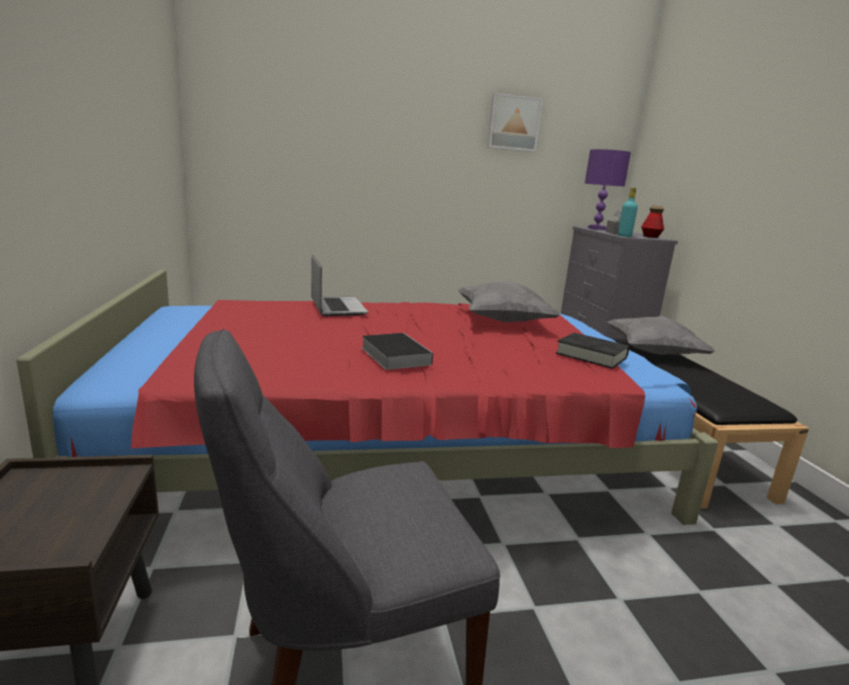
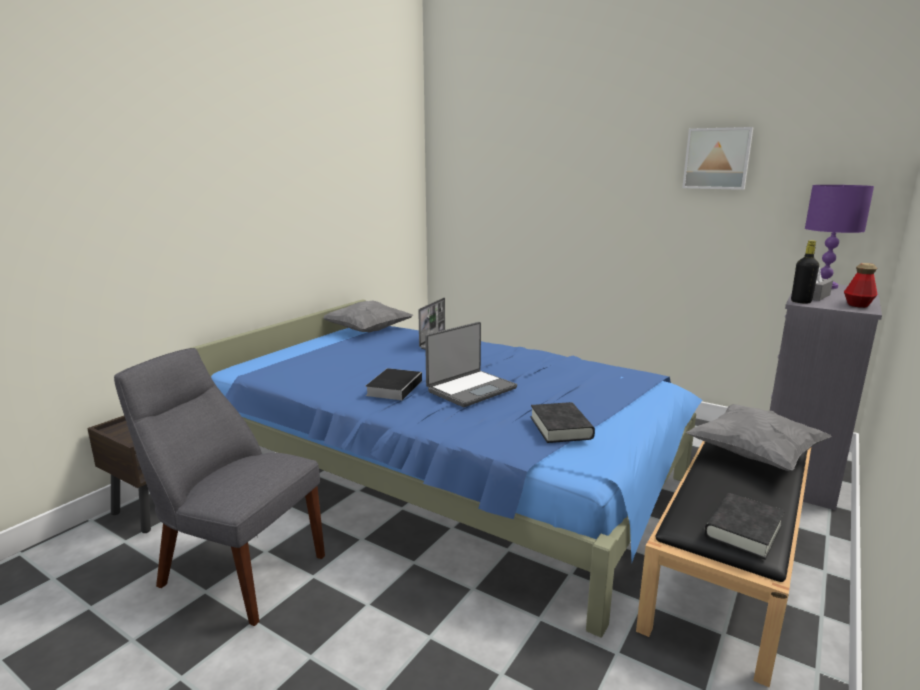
camera: 45 degrees right, 0 degrees up
red bed [17,270,718,525] -> blue bed [191,300,702,638]
grey pillow [458,280,560,322] -> grey pillow moved to [323,301,413,333]
turquoise bottle [618,188,638,237] -> black bottle [791,240,819,303]
none -> laptop [425,322,517,407]
none -> black book [704,493,785,560]

